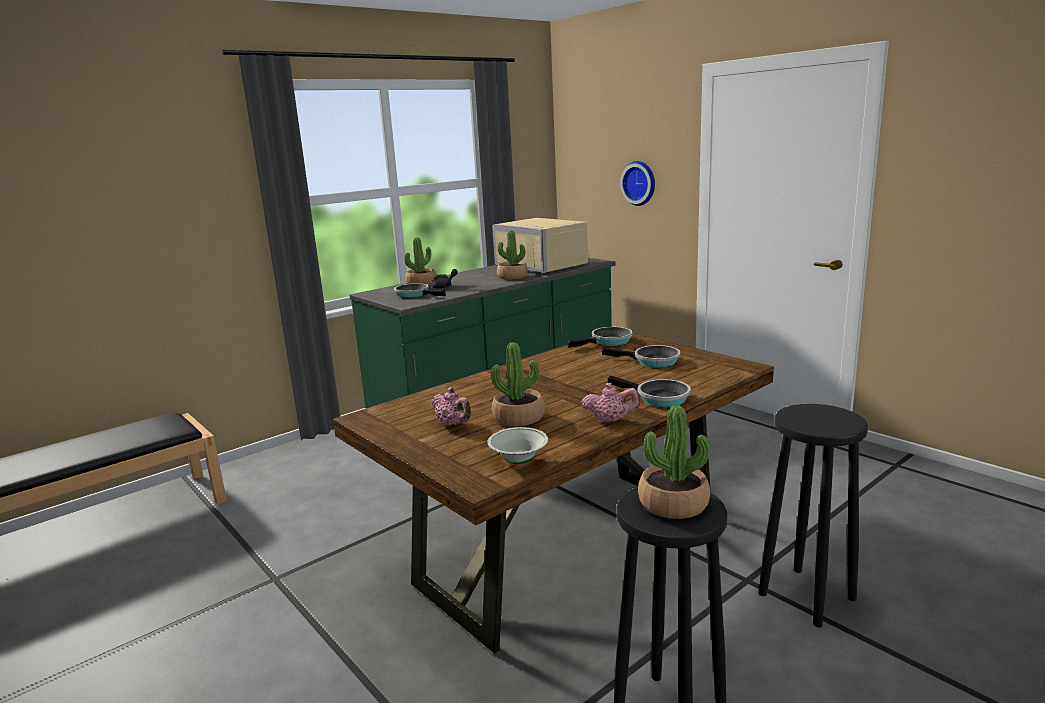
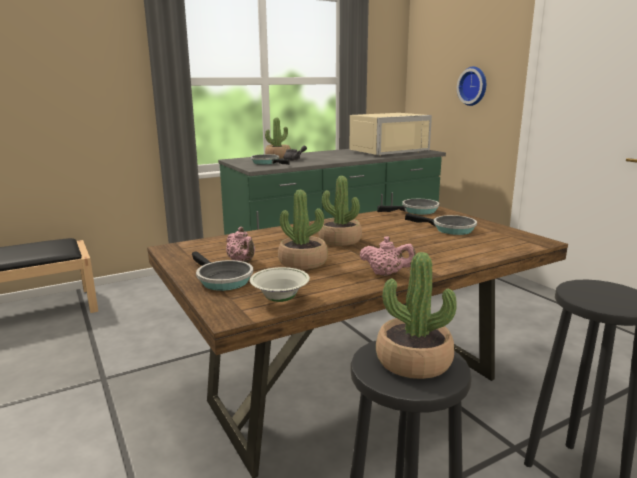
camera: 10 degrees right, 0 degrees up
beige microwave [492,218,591,273] -> beige microwave turned 90 degrees counterclockwise [349,113,432,156]
potted plant [497,230,528,280] -> potted plant moved to [318,176,362,246]
frying pan [608,375,691,407] -> frying pan moved to [192,251,253,291]

